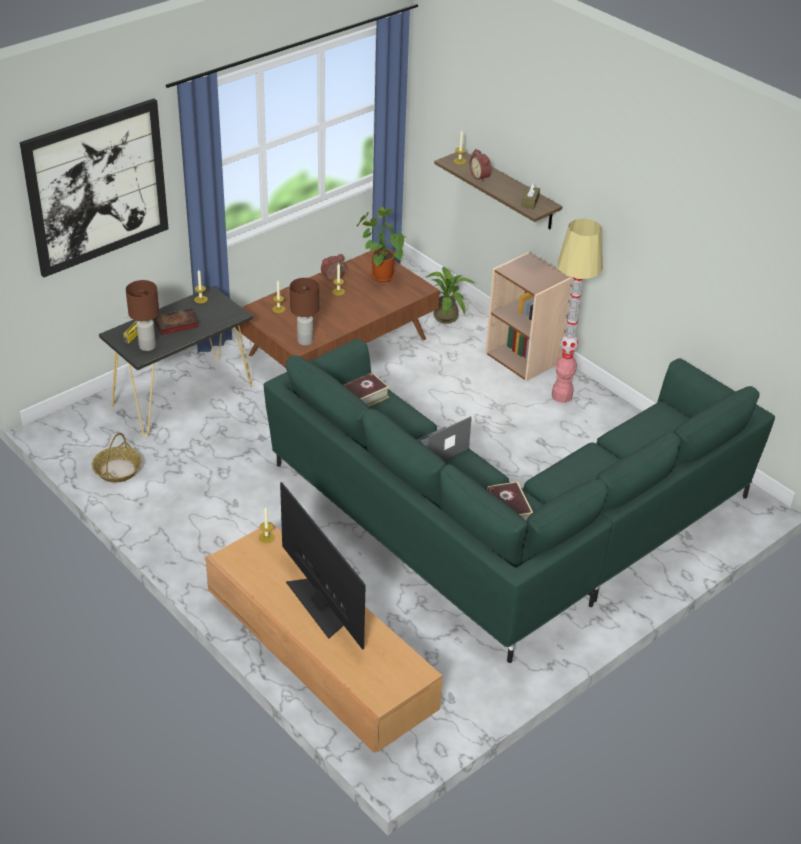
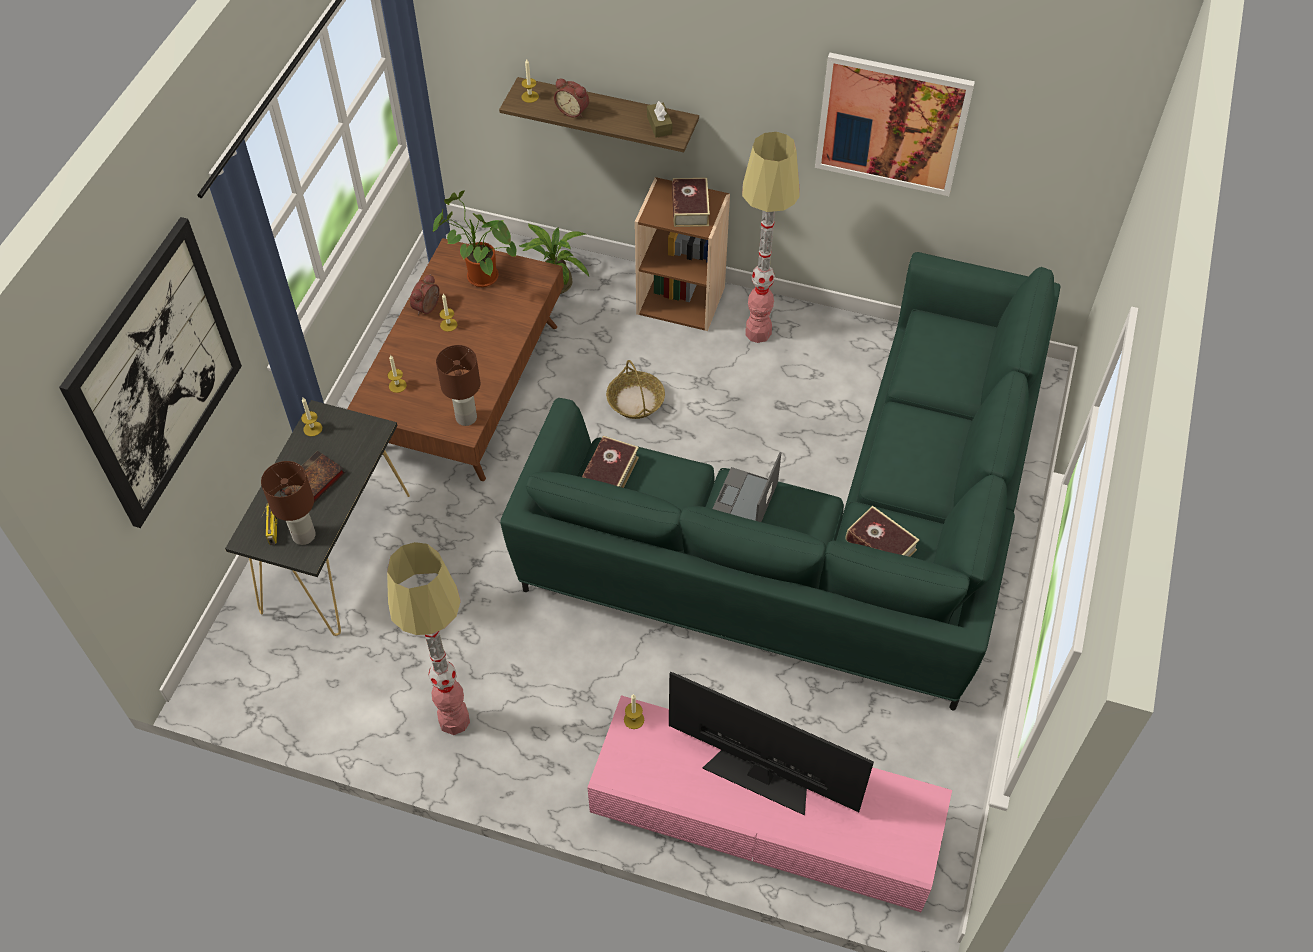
camera: 30 degrees left, 15 degrees up
basket [92,433,142,483] -> basket moved to [606,360,665,419]
brown tv stand [205,522,443,753] -> pink tv stand [587,695,952,912]
none -> floor lamp [387,542,470,735]
none -> book [672,178,710,227]
none -> picture [815,53,975,196]

